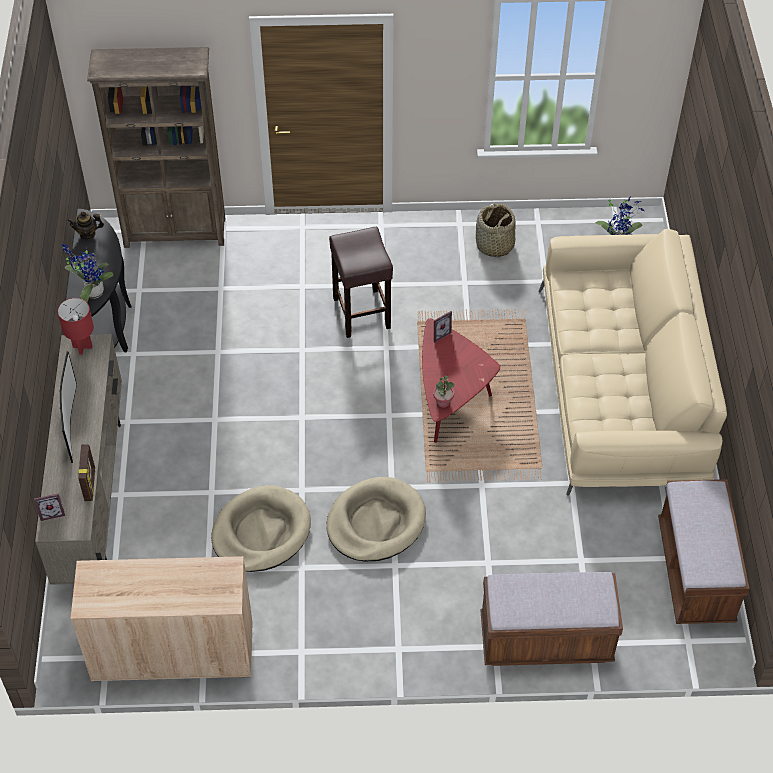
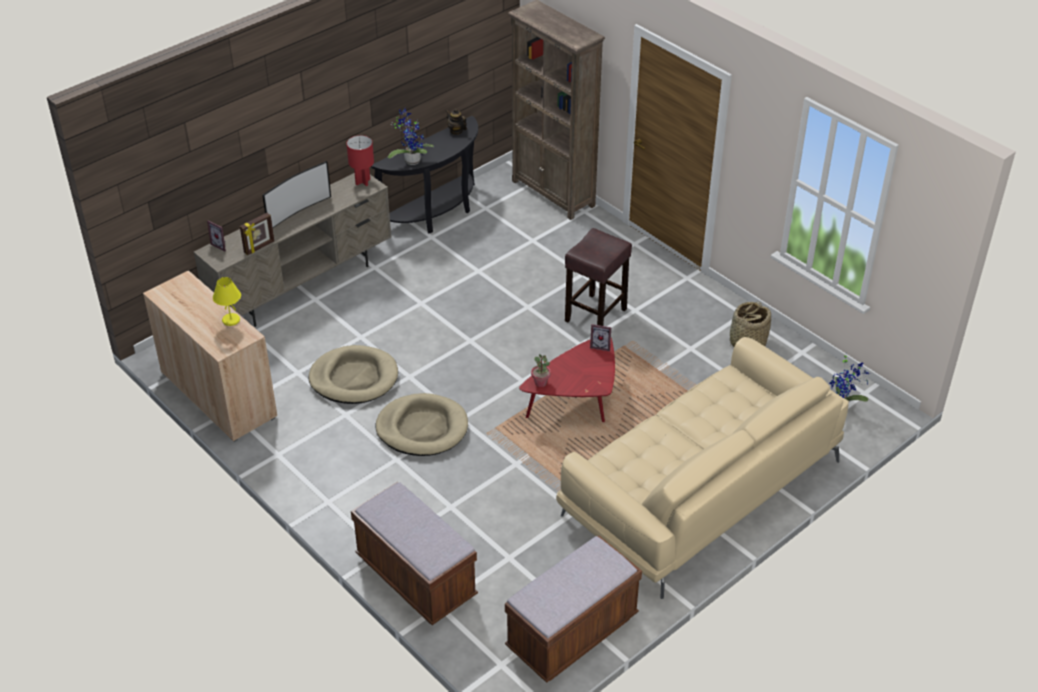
camera: 50 degrees right, 10 degrees down
none -> yellow table lamp [213,277,241,326]

